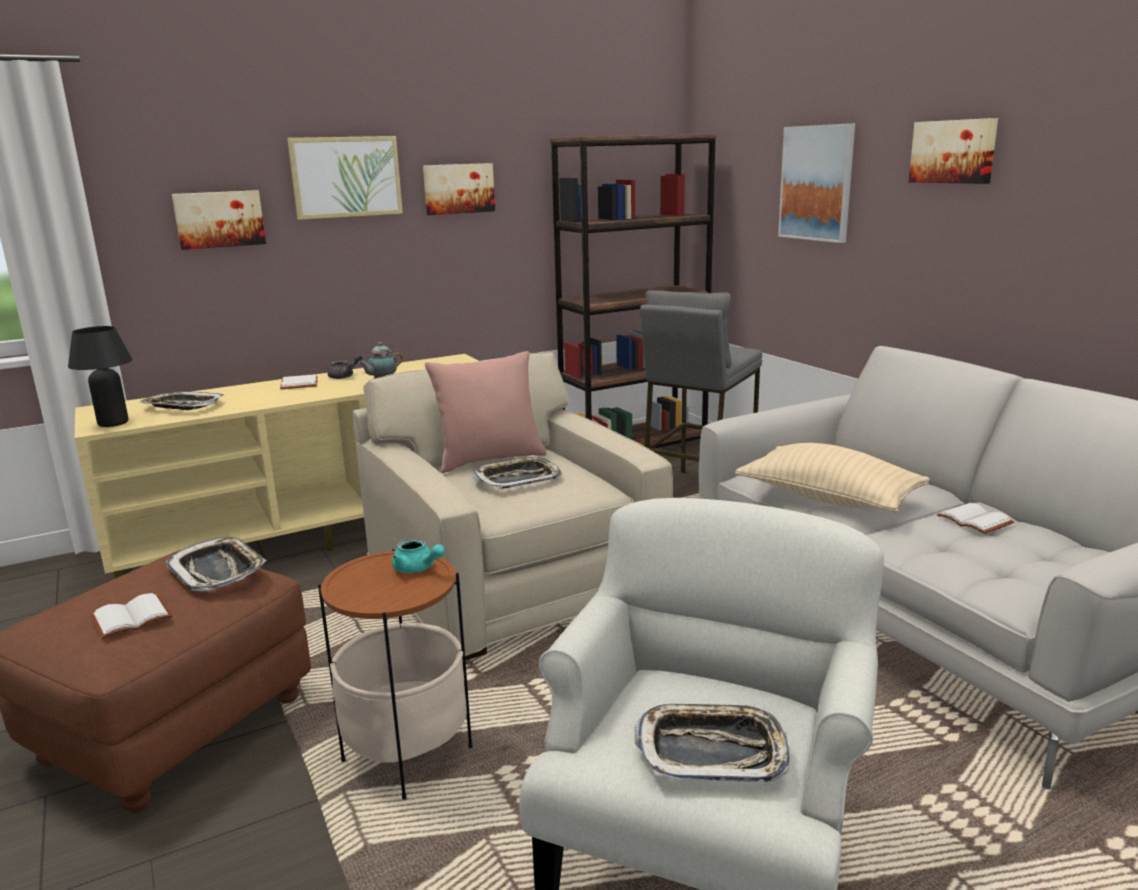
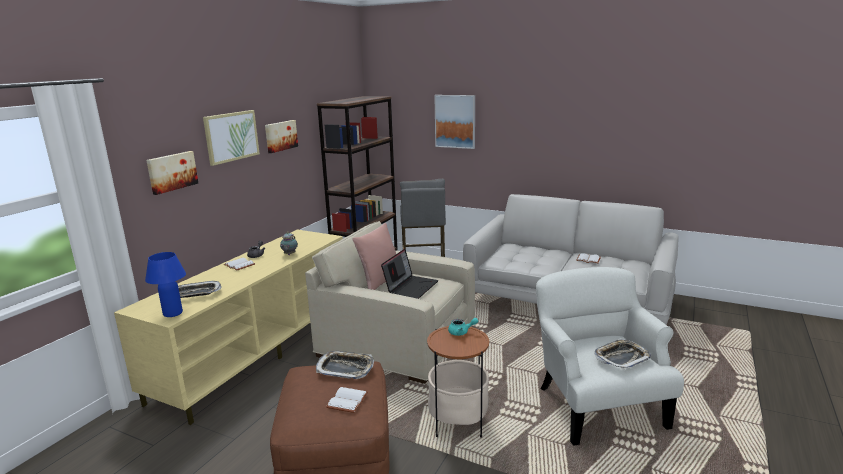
camera: 35 degrees left, 0 degrees up
black table lamp [68,326,133,427] -> blue table lamp [145,252,186,317]
tray [472,455,562,489] -> laptop [381,249,438,299]
beige pillow [735,443,930,513] -> none
picture [909,118,998,184] -> none

